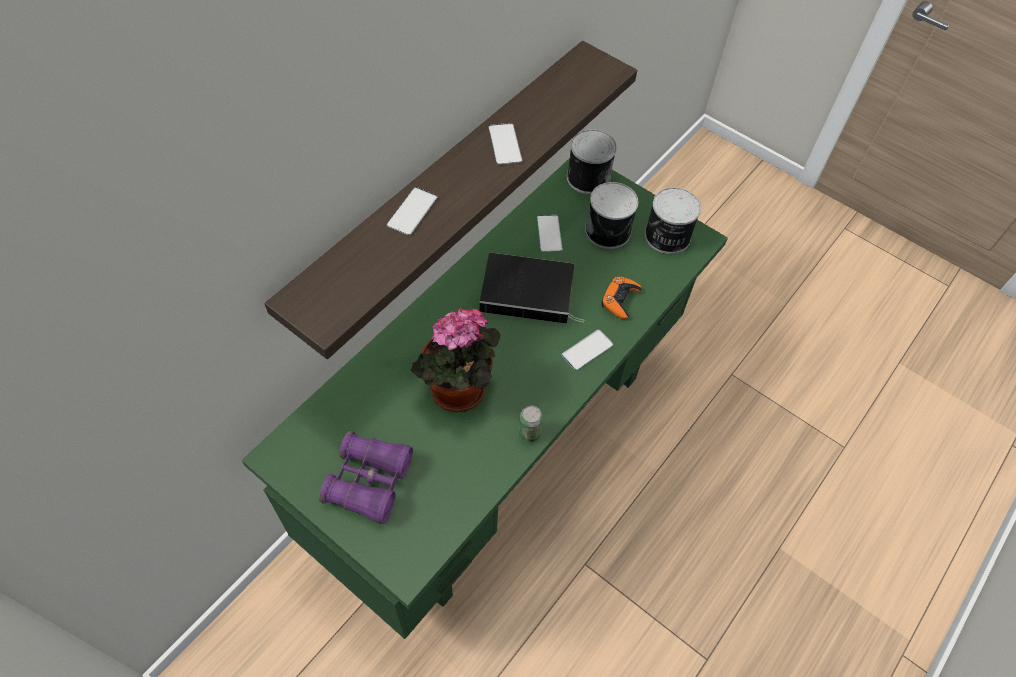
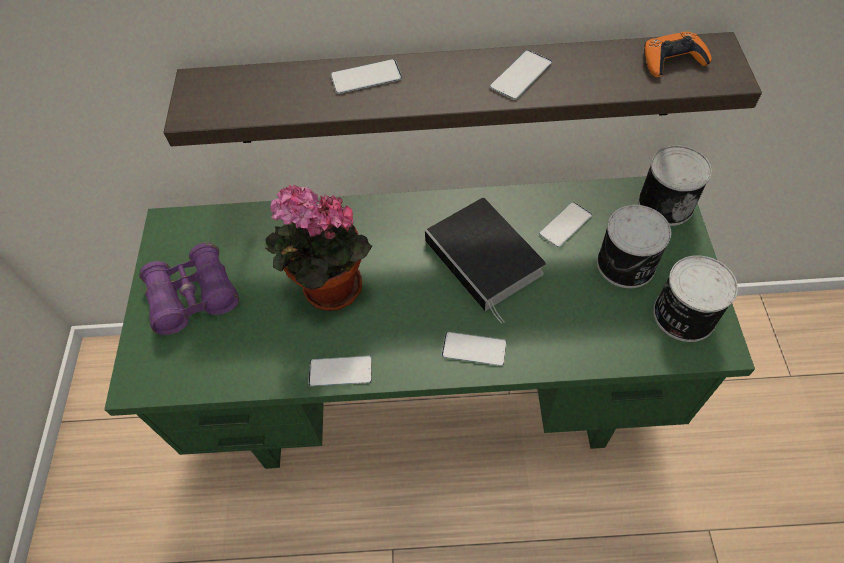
camera: 55 degrees right, 0 degrees up
can [518,406,543,443] -> phone [308,356,372,386]
orange game controller [602,277,642,320] -> orange game controller moved to [644,31,712,77]

